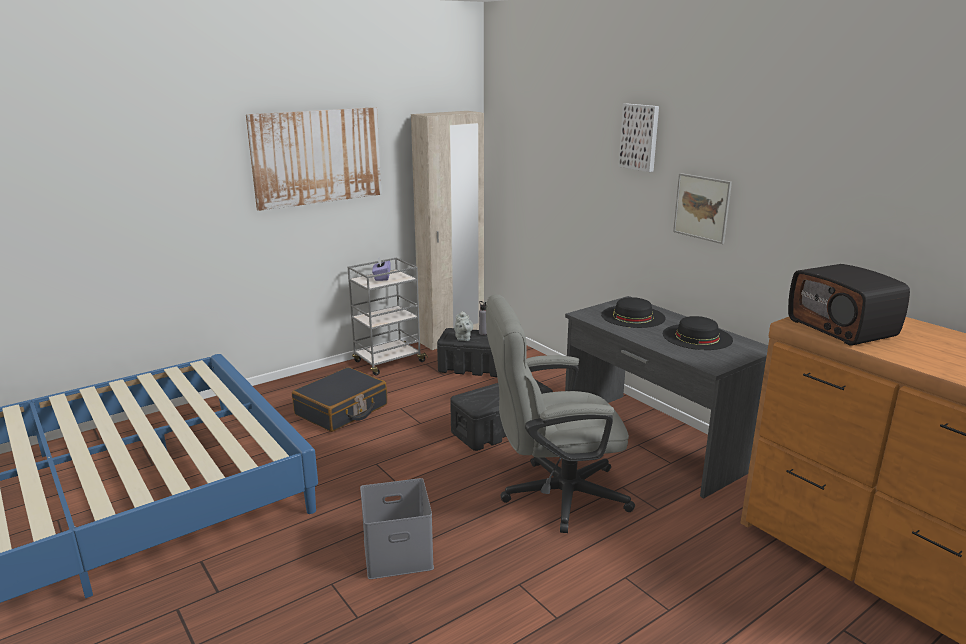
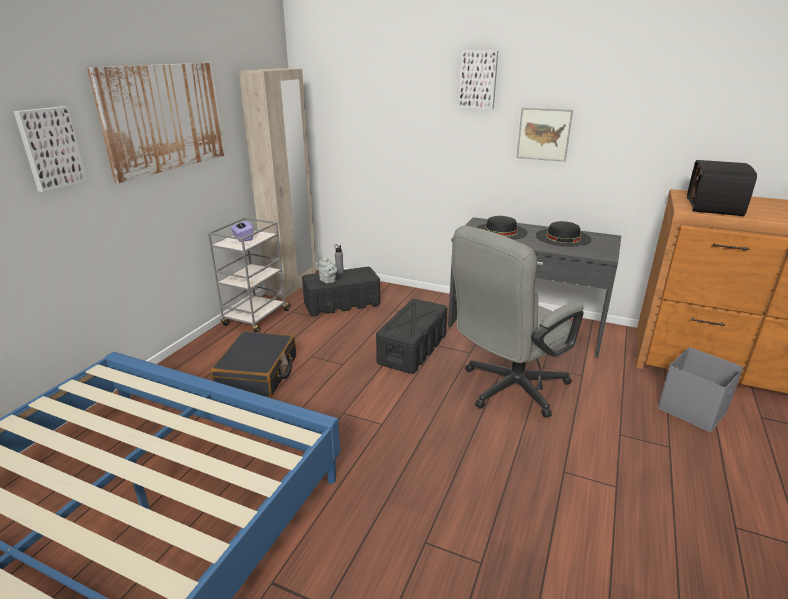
camera: 30 degrees left, 5 degrees up
grey storage box [360,478,434,579] -> grey storage box moved to [657,347,743,432]
radio [788,264,910,346] -> radio turned 75 degrees clockwise [687,160,757,216]
none -> picture [13,106,88,192]

